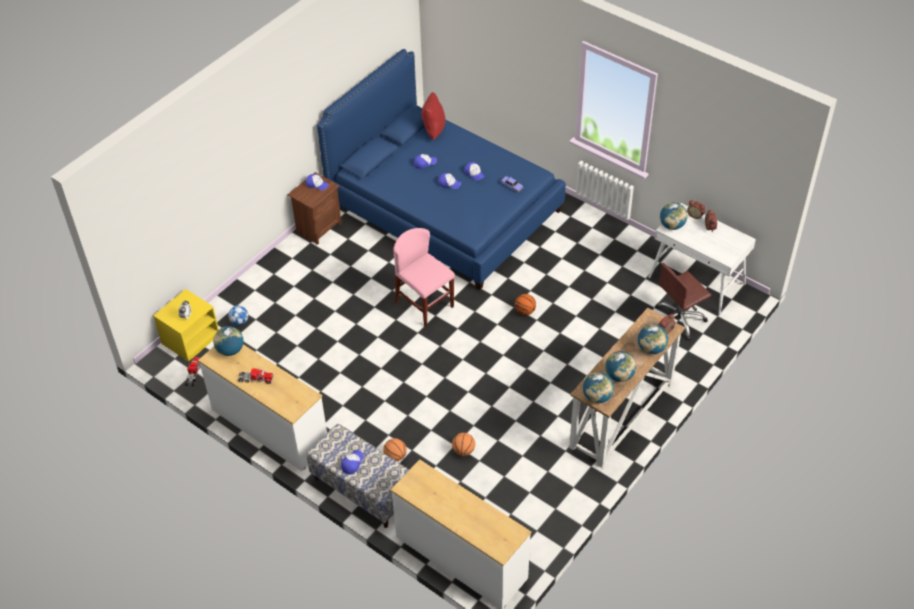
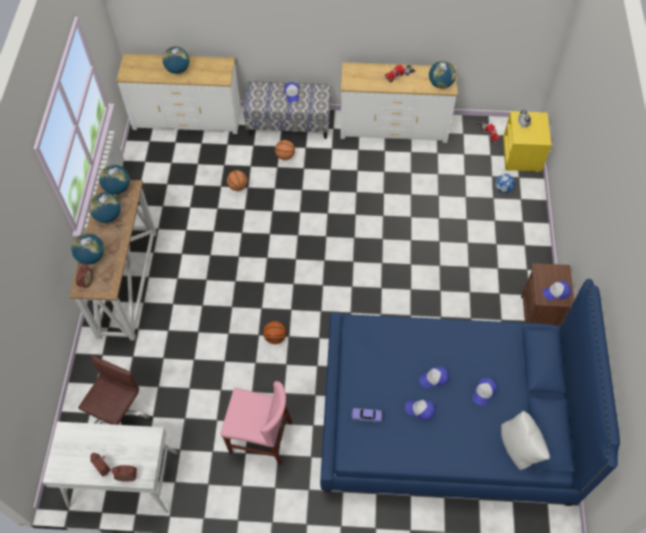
camera: 145 degrees right, 10 degrees up
pink chair [394,228,455,327] -> pink chair moved to [221,381,292,465]
red pillow [422,92,446,140] -> white pillow [501,410,550,470]
globe [660,203,687,230] -> globe moved to [162,46,189,74]

